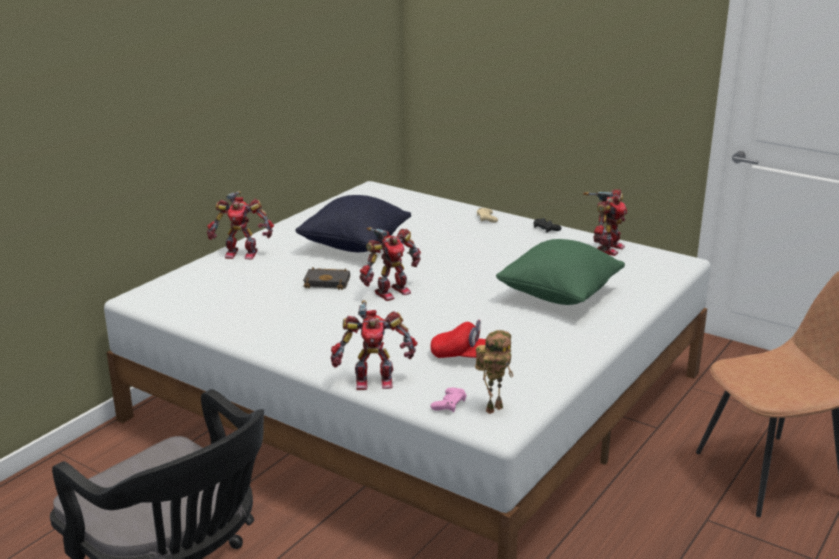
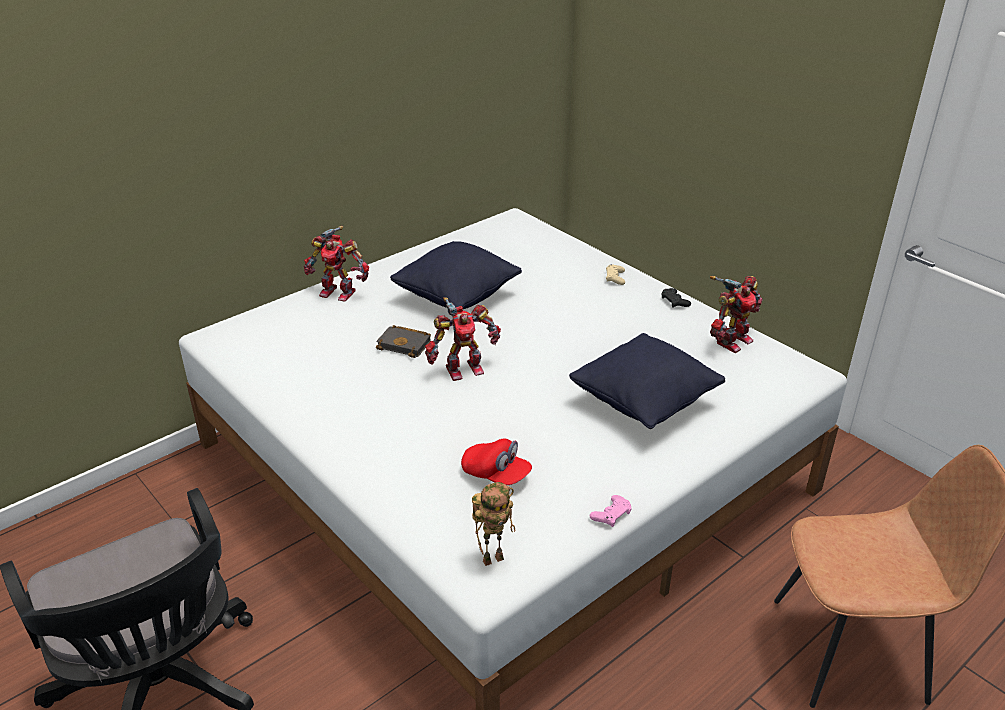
camera: 15 degrees right, 10 degrees up
toy robot [331,300,417,390] -> none
pink game controller [430,388,467,412] -> pink game controller moved to [590,495,632,527]
green pillow [496,239,625,305] -> black pillow [569,333,725,429]

